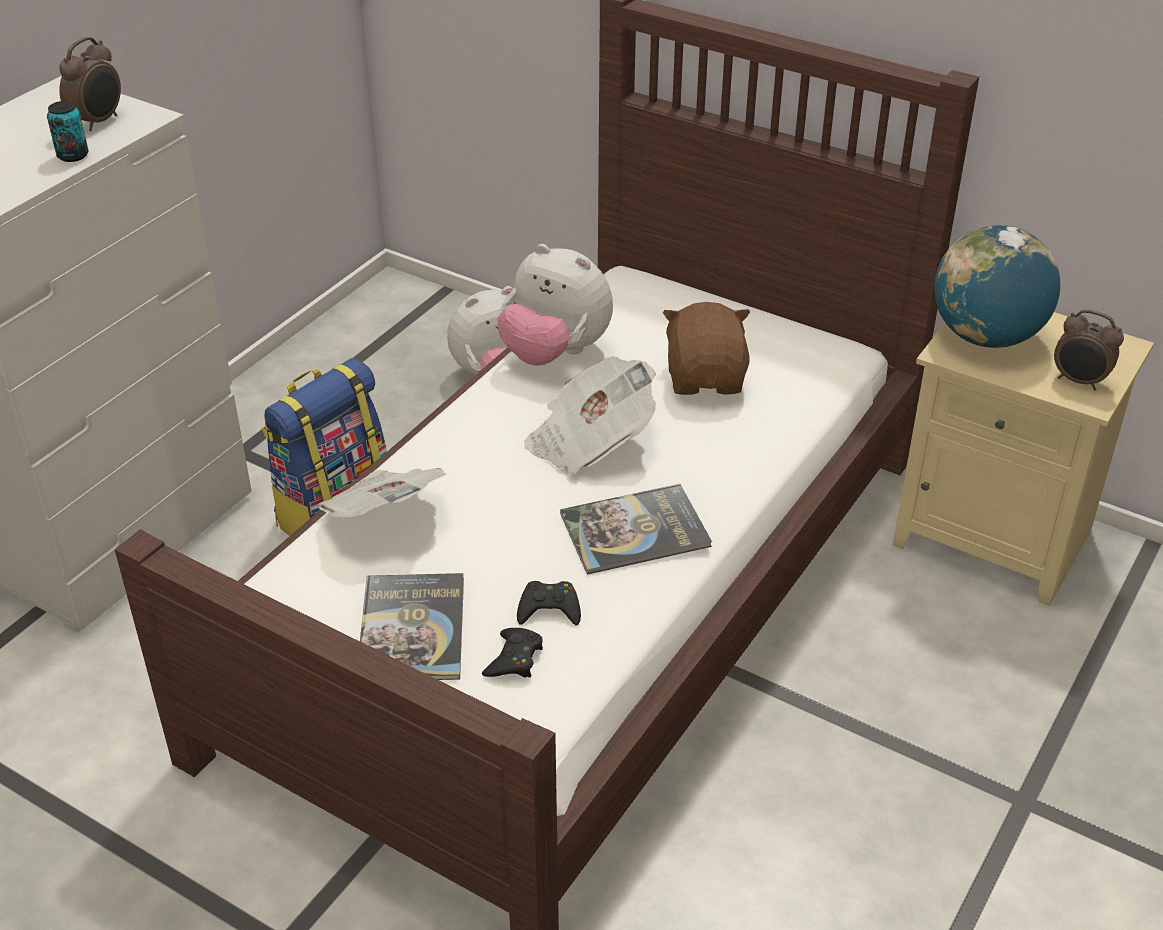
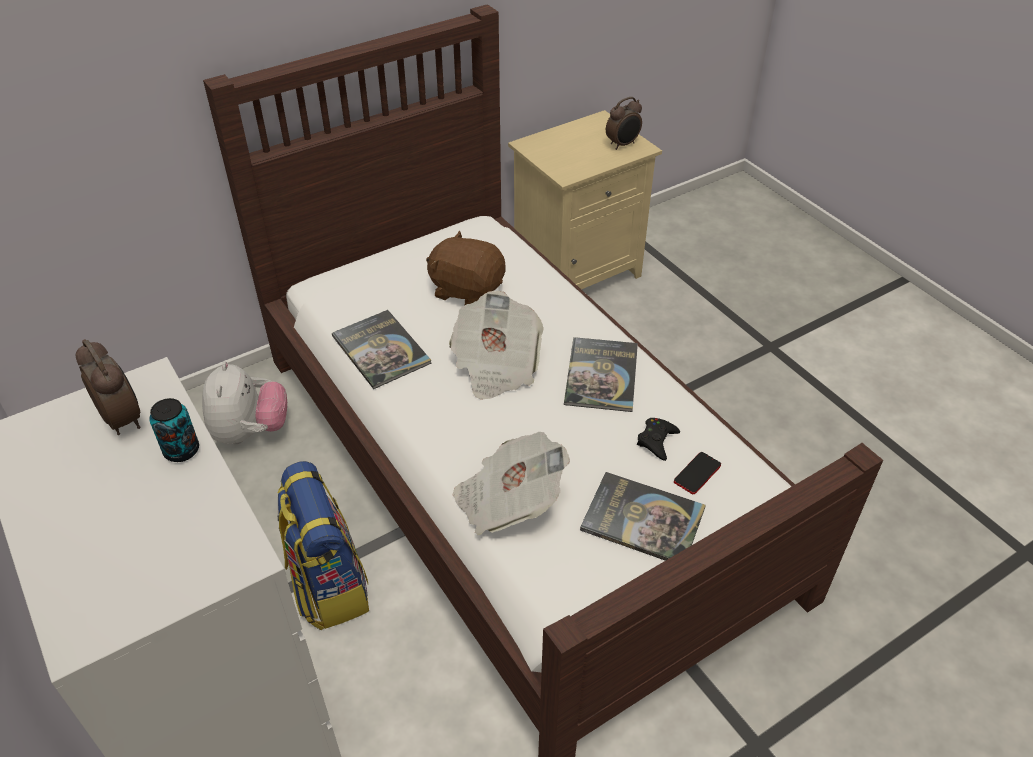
camera: 65 degrees left, 5 degrees up
black game controller [482,628,543,677] -> phone [674,452,721,494]
plush toy [497,244,613,366] -> book [332,310,432,389]
globe [934,225,1060,348] -> none

